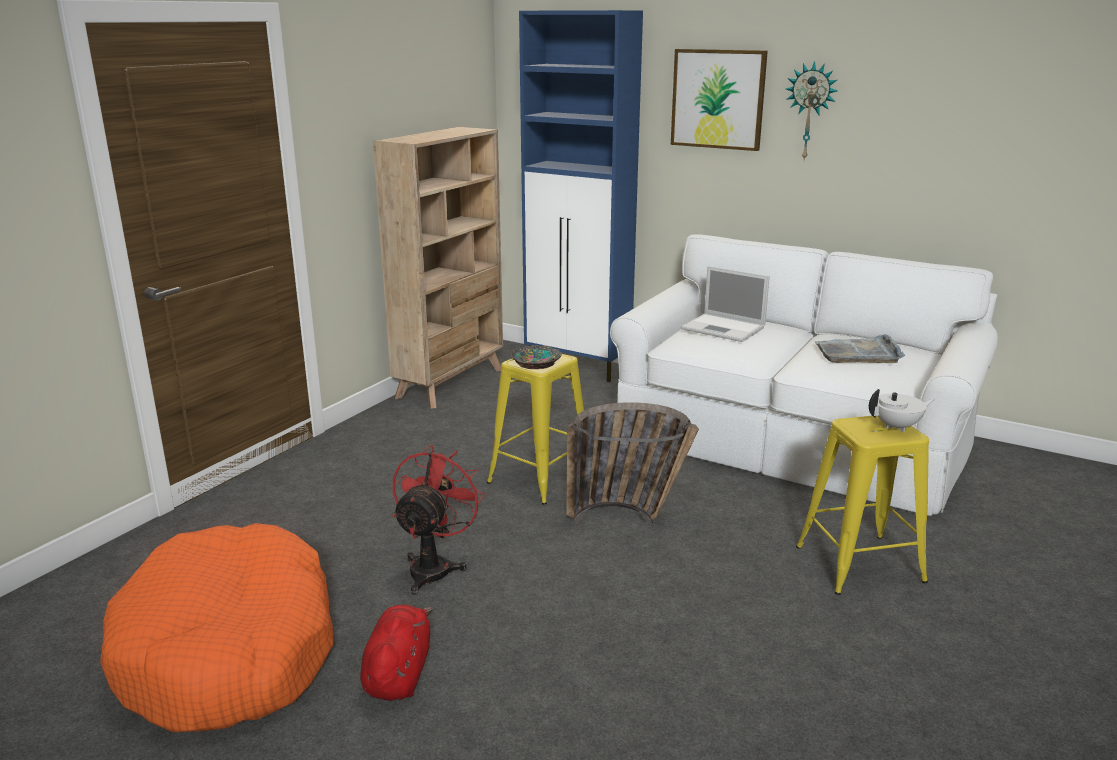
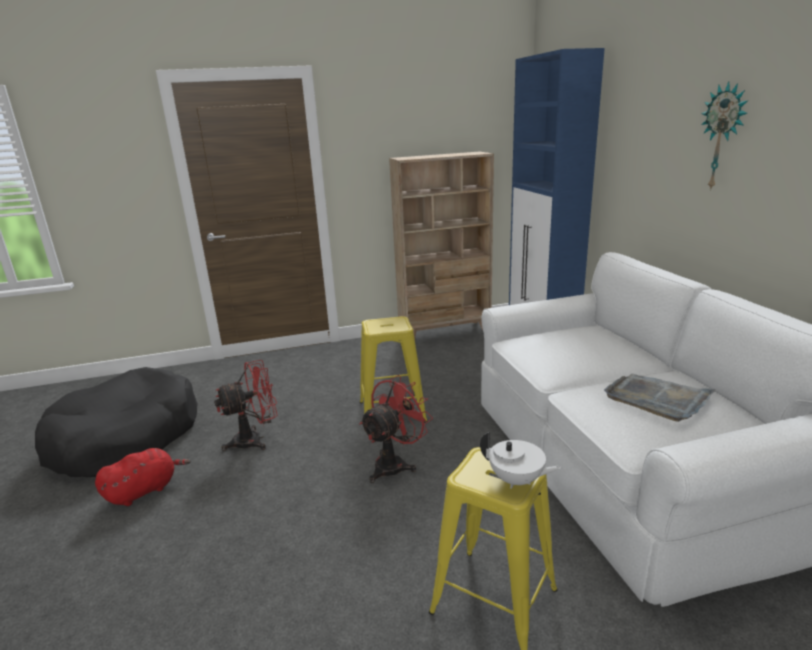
camera: 45 degrees right, 0 degrees up
orange dog bed [100,523,333,732] -> black dog bed [35,367,198,477]
bowl [510,345,562,369] -> none
basket [567,402,699,527] -> red fan [359,375,433,483]
picture [671,49,768,151] -> none
laptop [681,266,770,342] -> none

